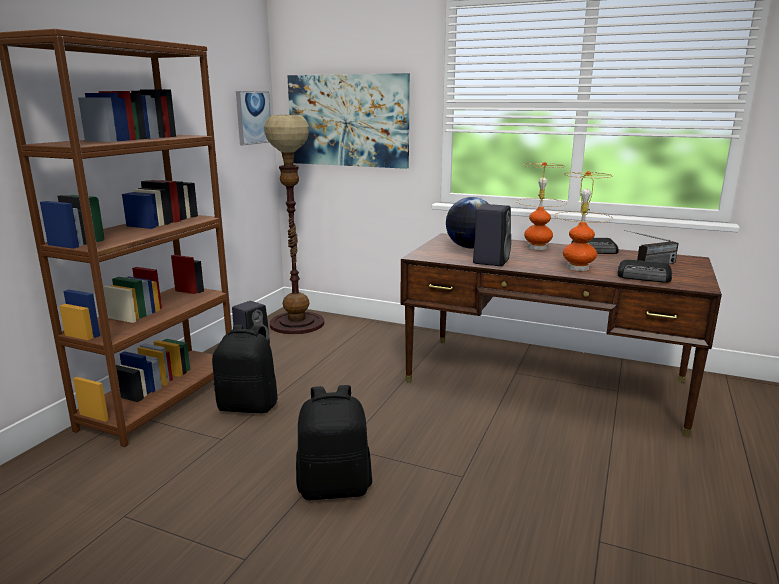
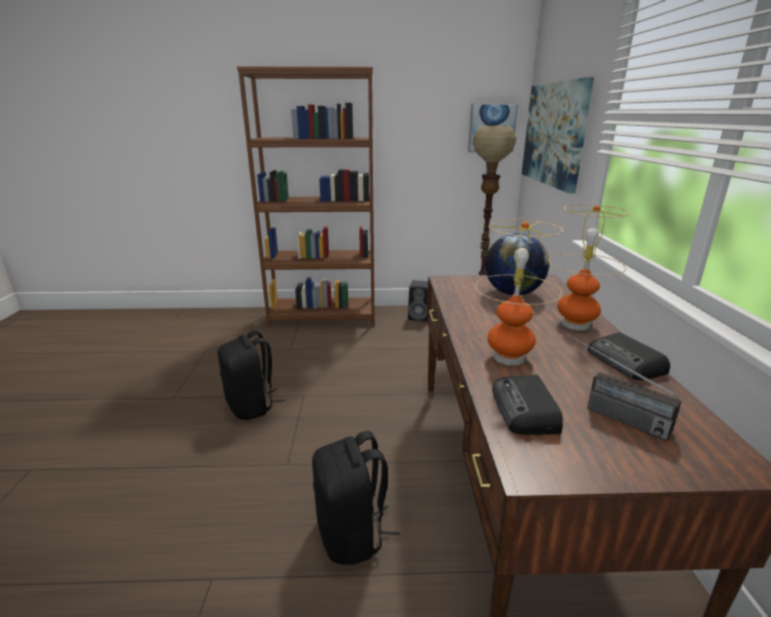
camera: 65 degrees right, 5 degrees up
black backpack [212,325,278,413] -> black backpack moved to [312,431,400,565]
black speaker [473,204,511,266] -> none

